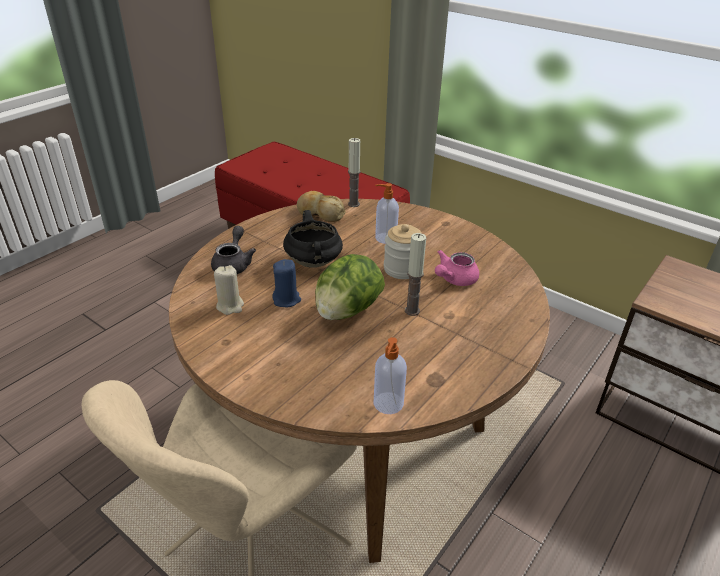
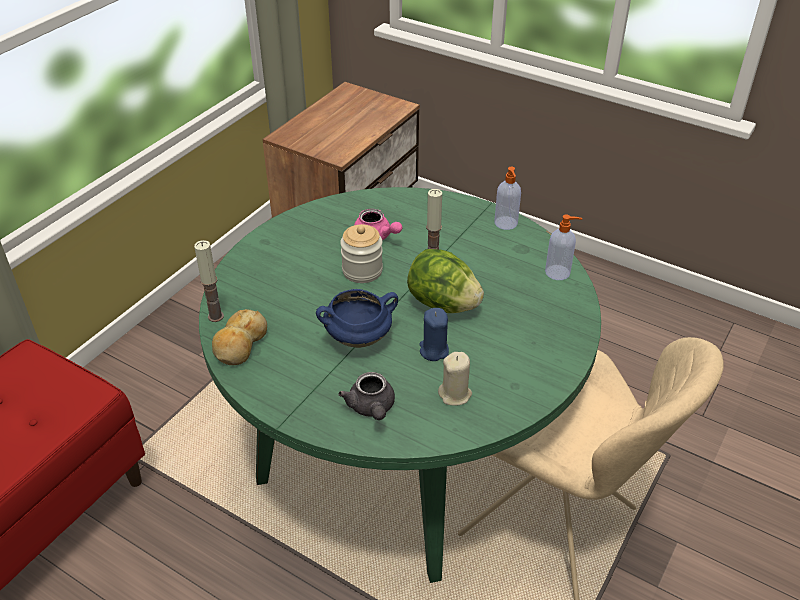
camera: 95 degrees left, 5 degrees up
brown dining table [169,199,550,563] -> green dining table [199,187,601,583]
grey teapot [211,226,256,274] -> grey teapot turned 105 degrees counterclockwise [338,372,395,420]
black cooking pot [283,210,343,268] -> blue cooking pot [316,289,398,348]
soap dispenser [375,183,399,244] -> soap dispenser moved to [494,167,521,230]

